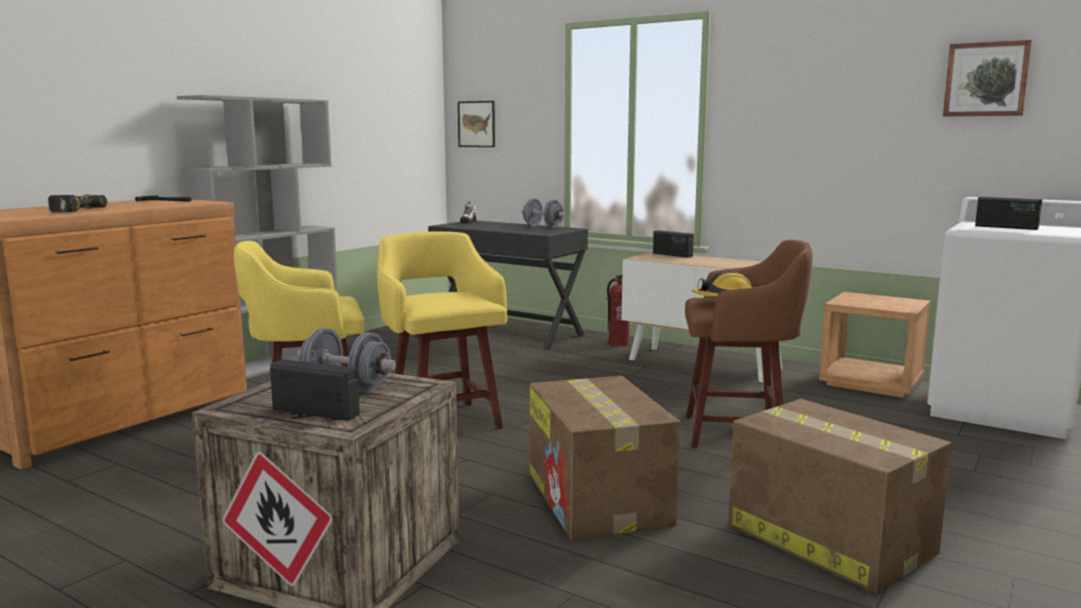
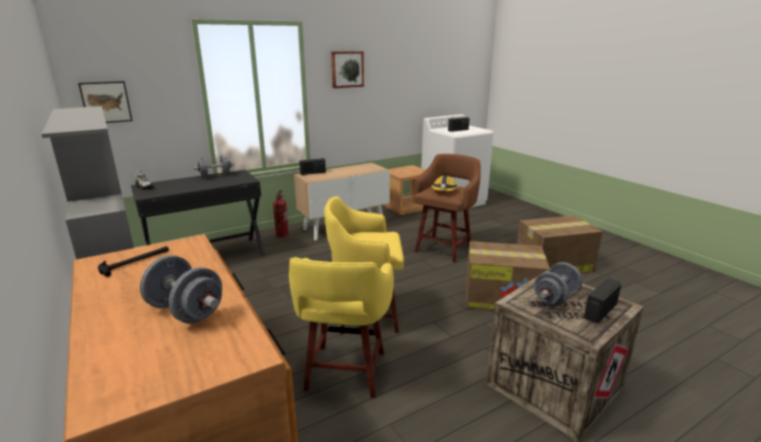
camera: 65 degrees left, 10 degrees up
power drill [48,194,108,212] -> grey dumbbell [140,255,222,324]
picture [943,40,1032,116] -> picture moved to [331,51,364,88]

